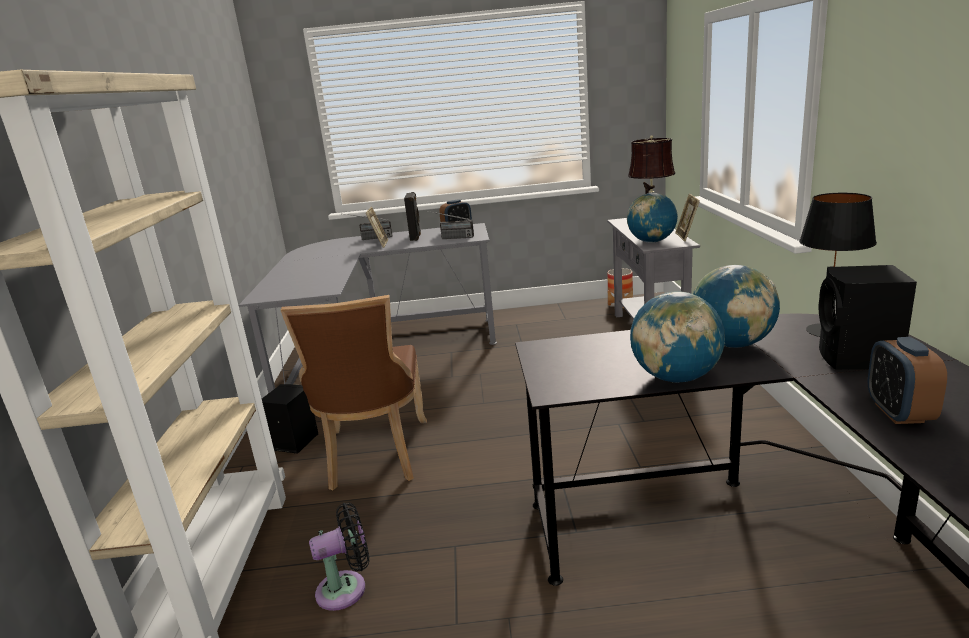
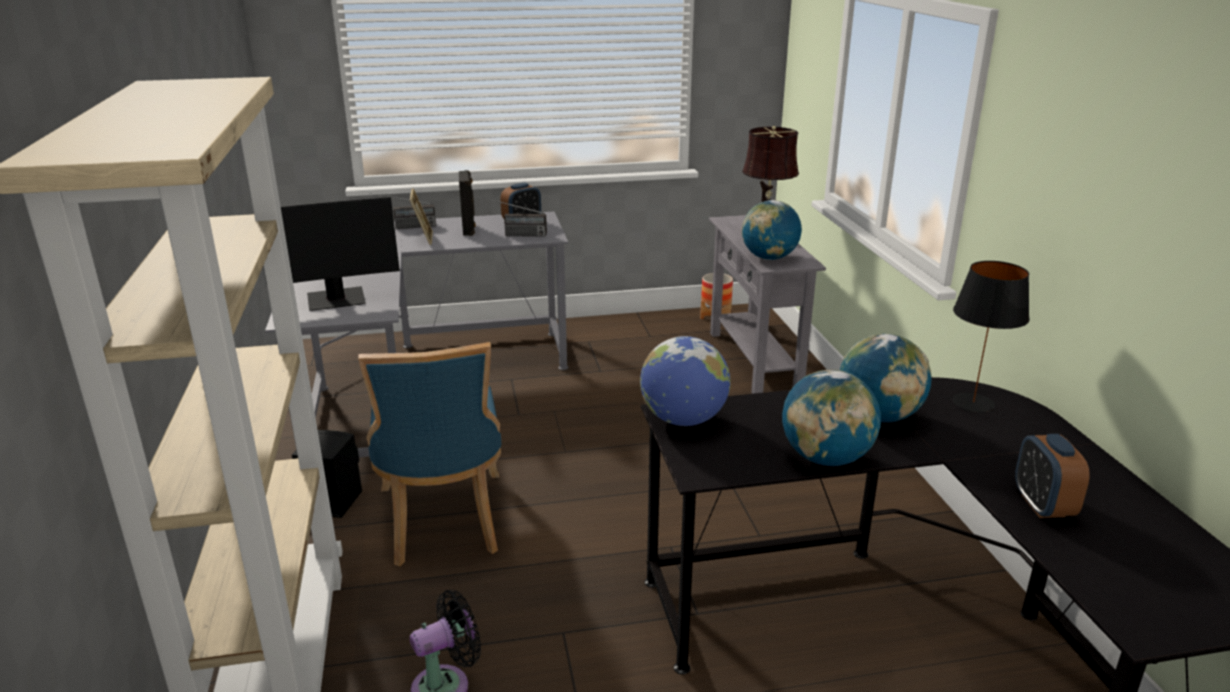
camera: 10 degrees left, 5 degrees up
brown chair [281,295,427,490] -> blue chair [358,342,502,566]
picture frame [675,193,700,242] -> none
black speaker [819,265,917,370] -> none
none -> monitor [263,197,400,311]
none -> globe [640,336,731,426]

